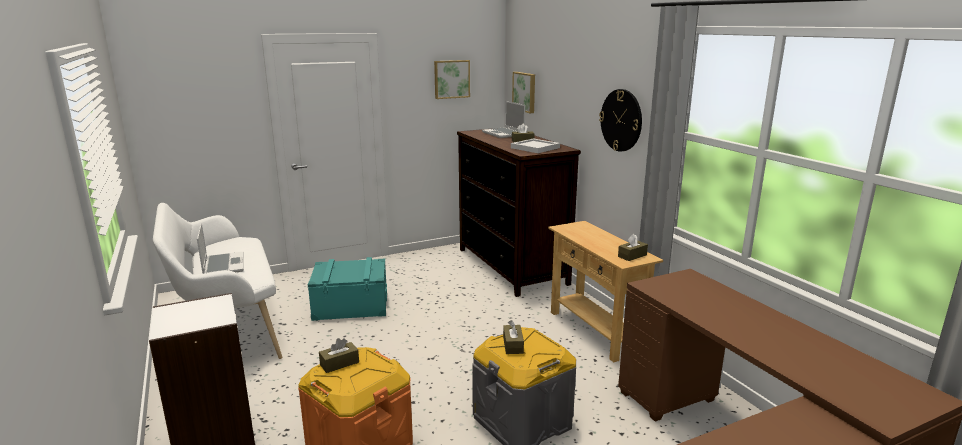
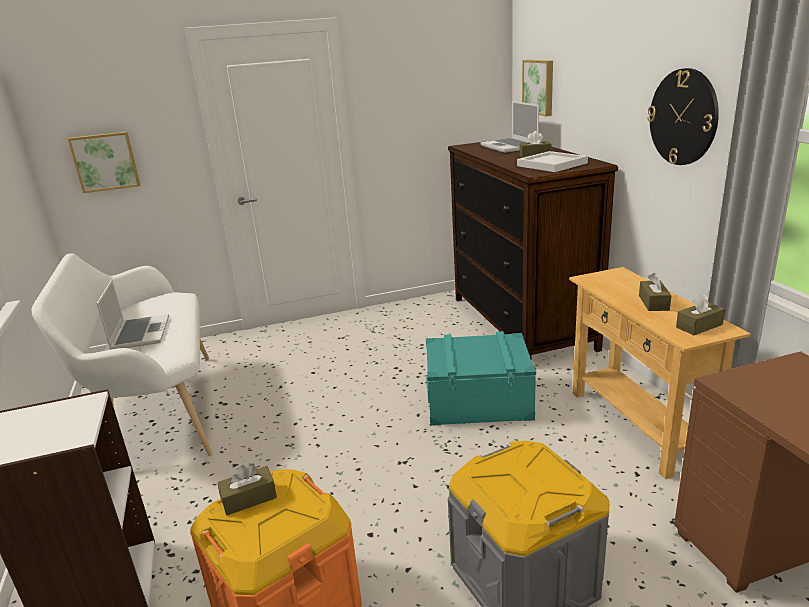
camera: 10 degrees right, 5 degrees up
turquoise storage box [308,257,387,321] -> turquoise storage box moved to [426,331,536,426]
picture [434,60,470,99] -> picture moved to [68,132,140,193]
brown tissue box [503,320,524,354] -> brown tissue box moved to [639,273,672,311]

